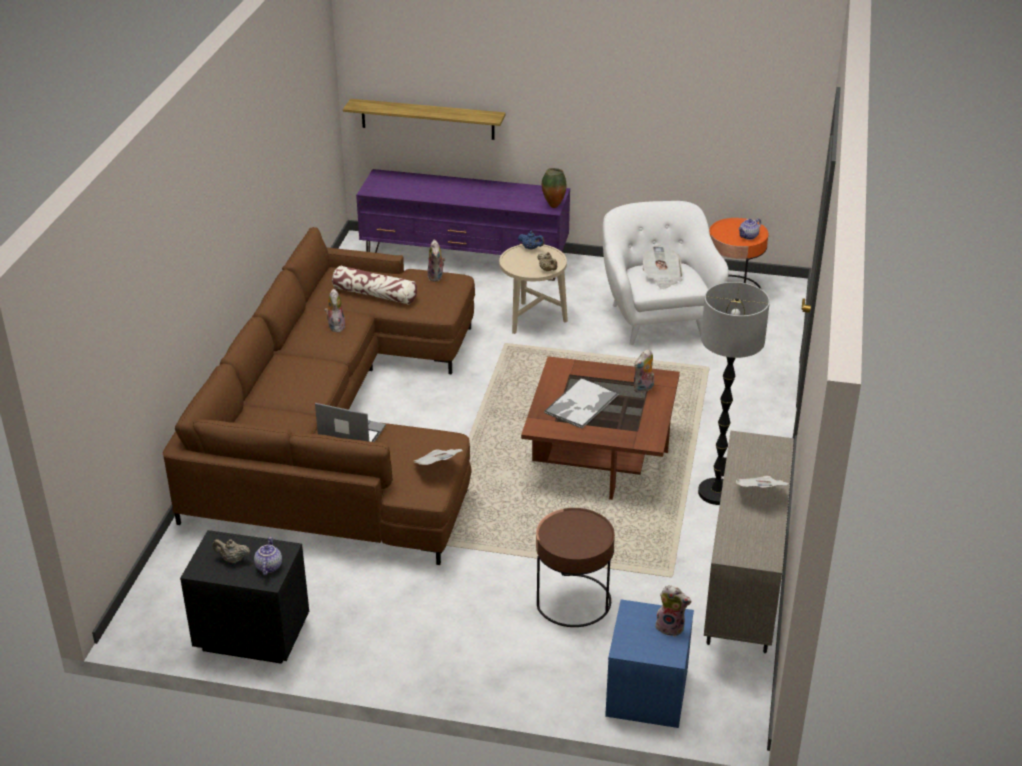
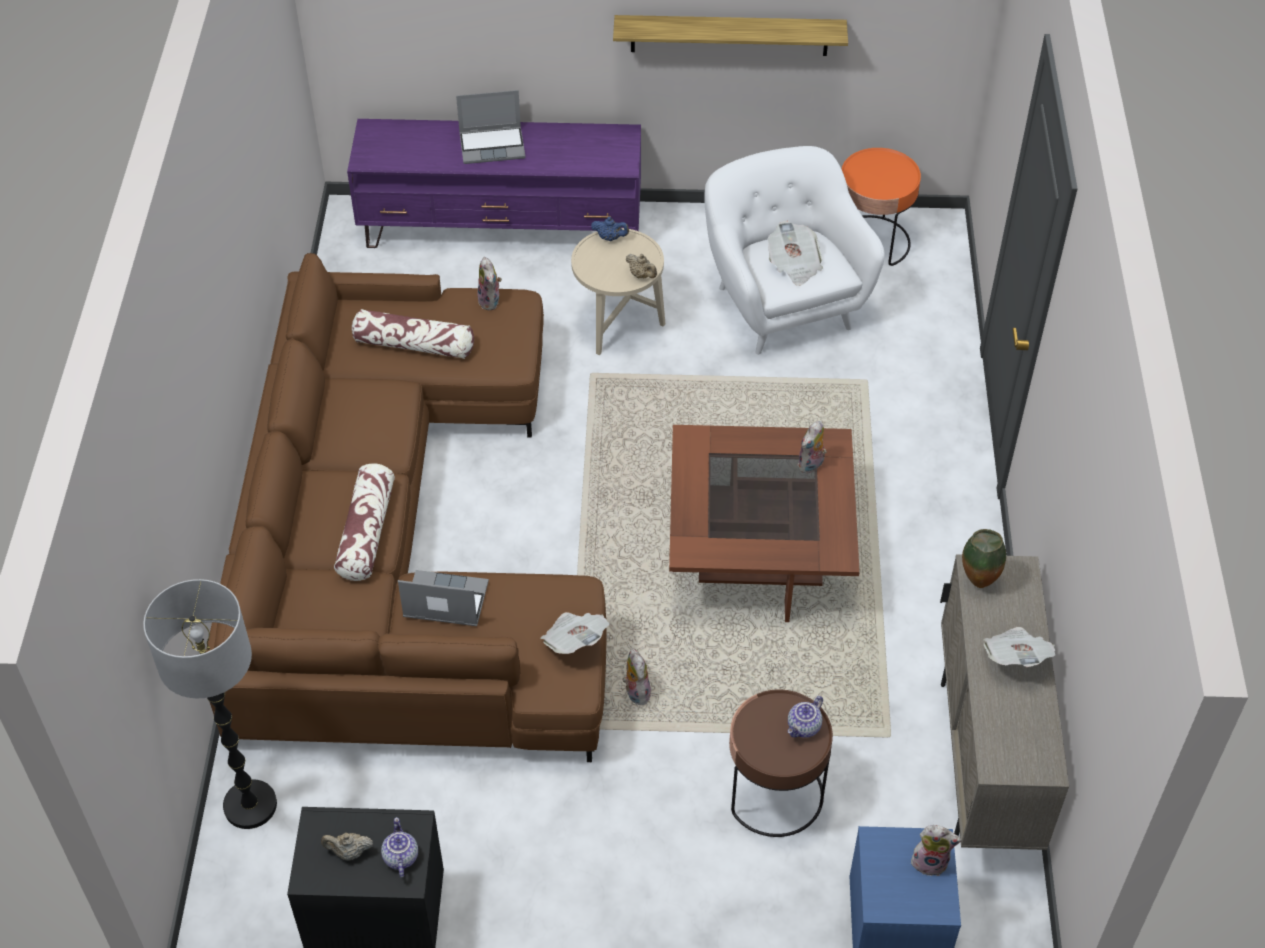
camera: 10 degrees left, 15 degrees up
plush toy [324,288,345,333] -> plush toy moved to [623,648,651,705]
shelf [343,99,506,140] -> shelf moved to [613,15,848,56]
vase [542,168,566,208] -> vase moved to [962,529,1006,588]
tray [544,378,619,429] -> none
floor lamp [698,282,770,505] -> floor lamp moved to [143,579,277,829]
teapot [738,218,761,240] -> teapot moved to [788,696,823,738]
none -> pillow [334,463,395,581]
none -> laptop [456,90,526,164]

